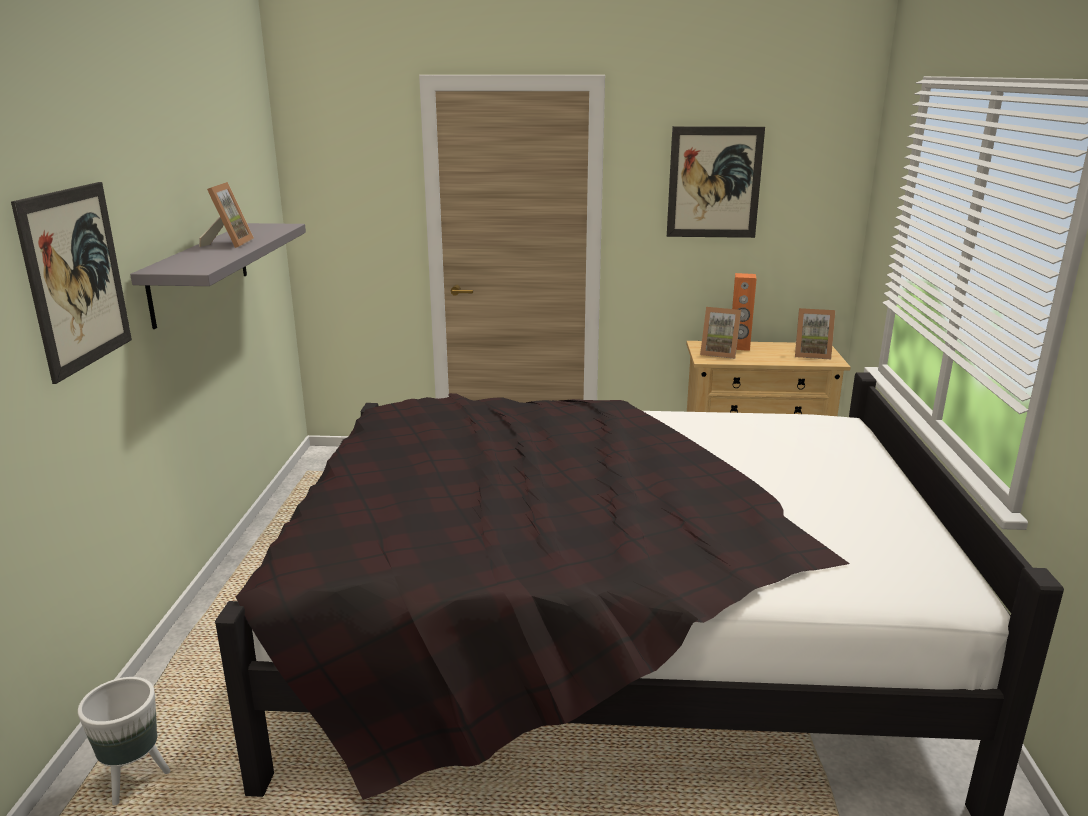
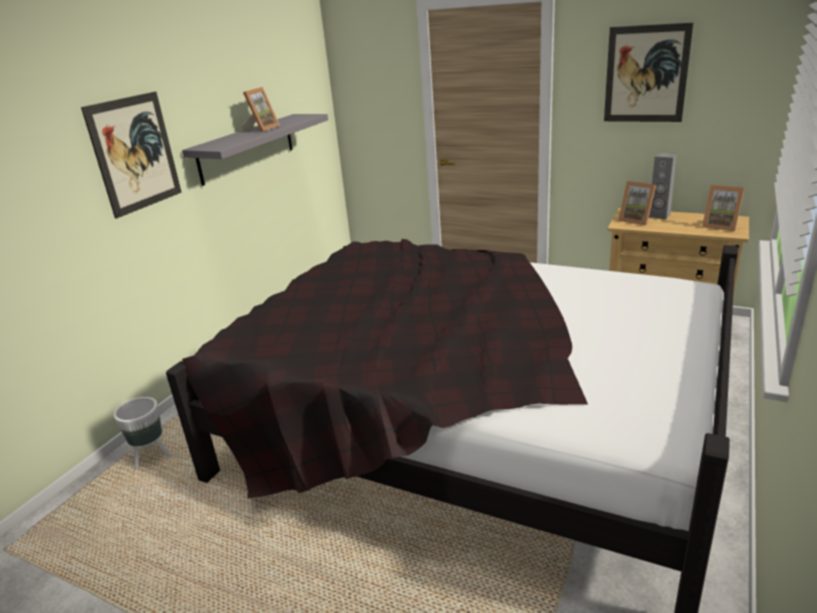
camera: 25 degrees right, 5 degrees up
orange speaker [732,273,757,351] -> grey speaker [649,153,677,219]

